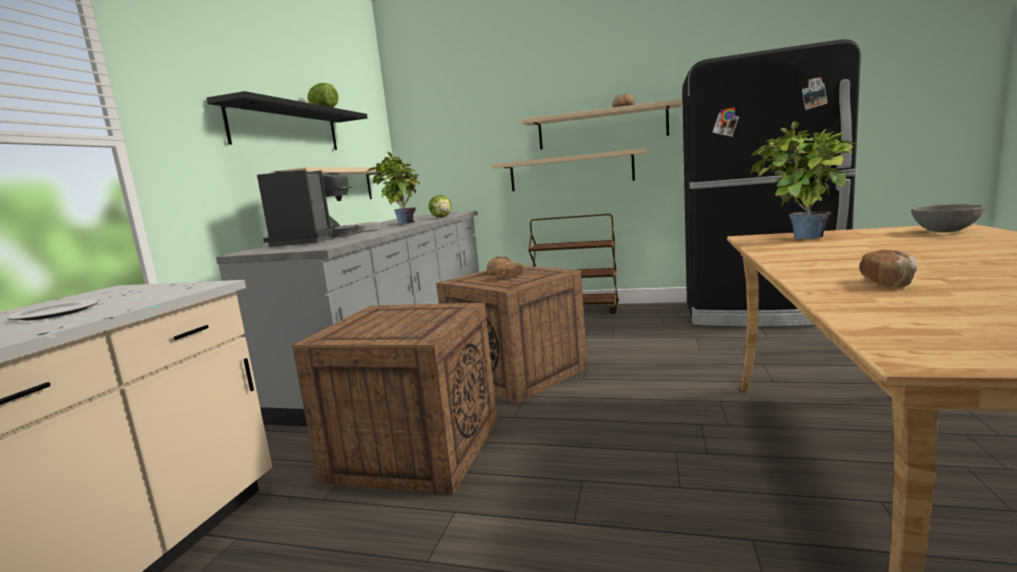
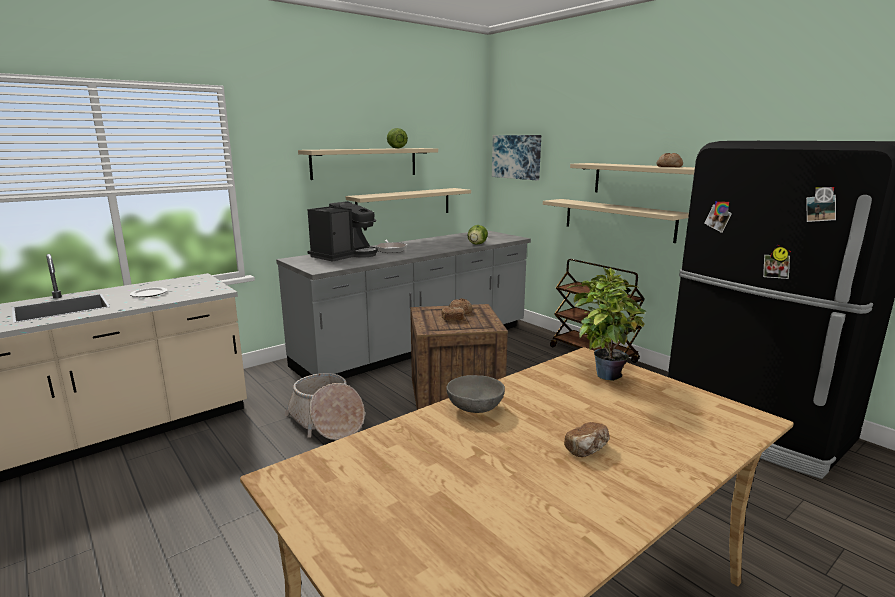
camera: 35 degrees right, 5 degrees up
black shelf [207,91,367,150] -> beige shelf [298,148,438,180]
crate [292,303,497,495] -> basket [284,373,365,440]
potted plant [367,152,420,225] -> none
bread [859,250,918,287] -> bread moved to [564,422,610,457]
grey bowl [911,204,985,233] -> grey bowl moved to [446,375,505,413]
none -> picture [492,135,541,180]

